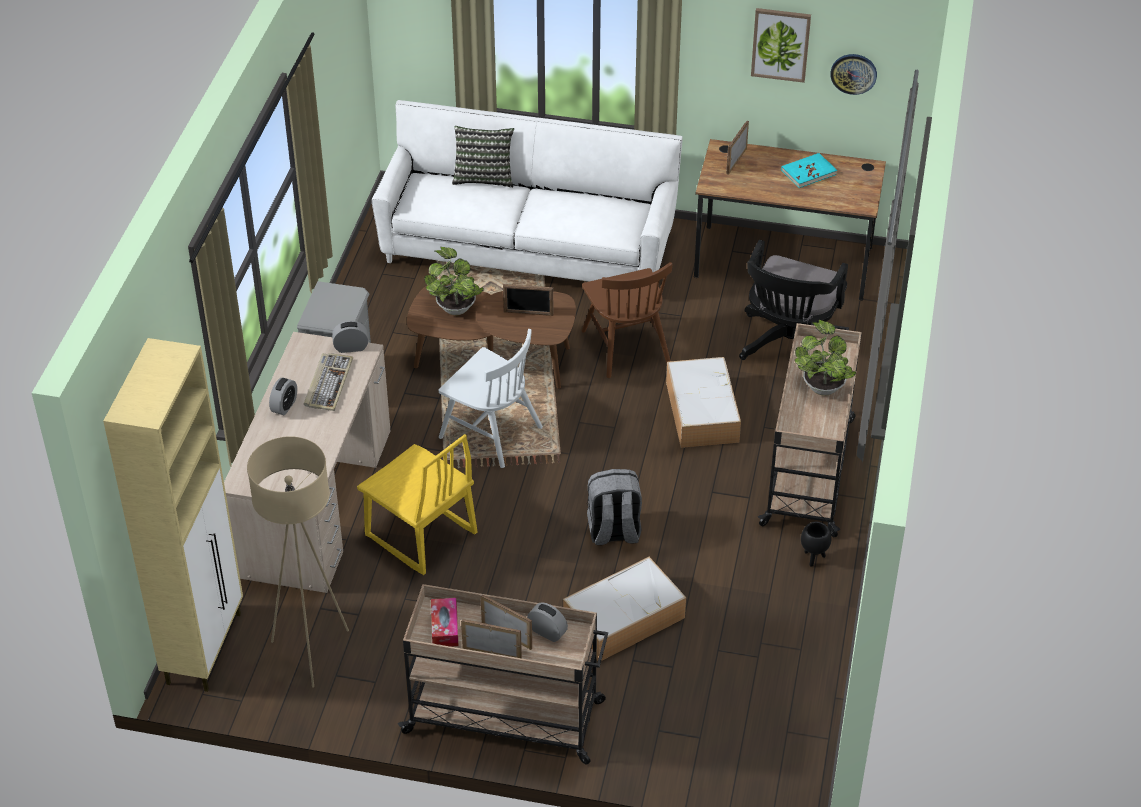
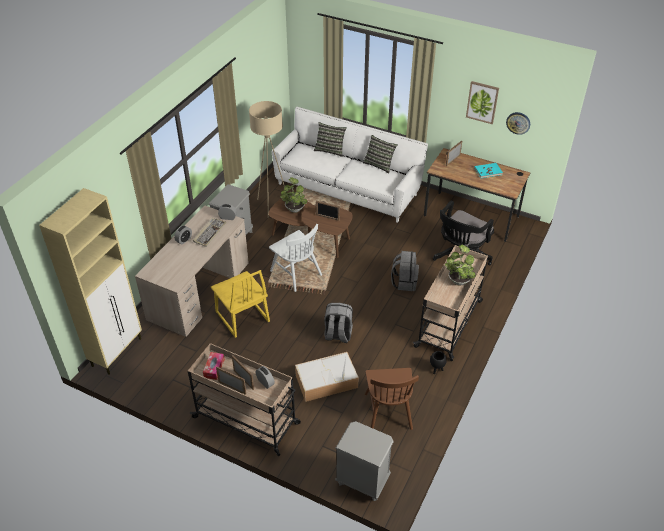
camera: 15 degrees right, 0 degrees up
beige floor lamp [247,436,349,688] -> beige floor lamp moved to [249,101,285,218]
brown chair [582,262,672,378] -> brown chair moved to [365,368,419,430]
storage box [666,357,741,448] -> grey backpack [391,251,419,291]
none -> grey nightstand [335,421,394,501]
none -> pillow [363,135,398,174]

